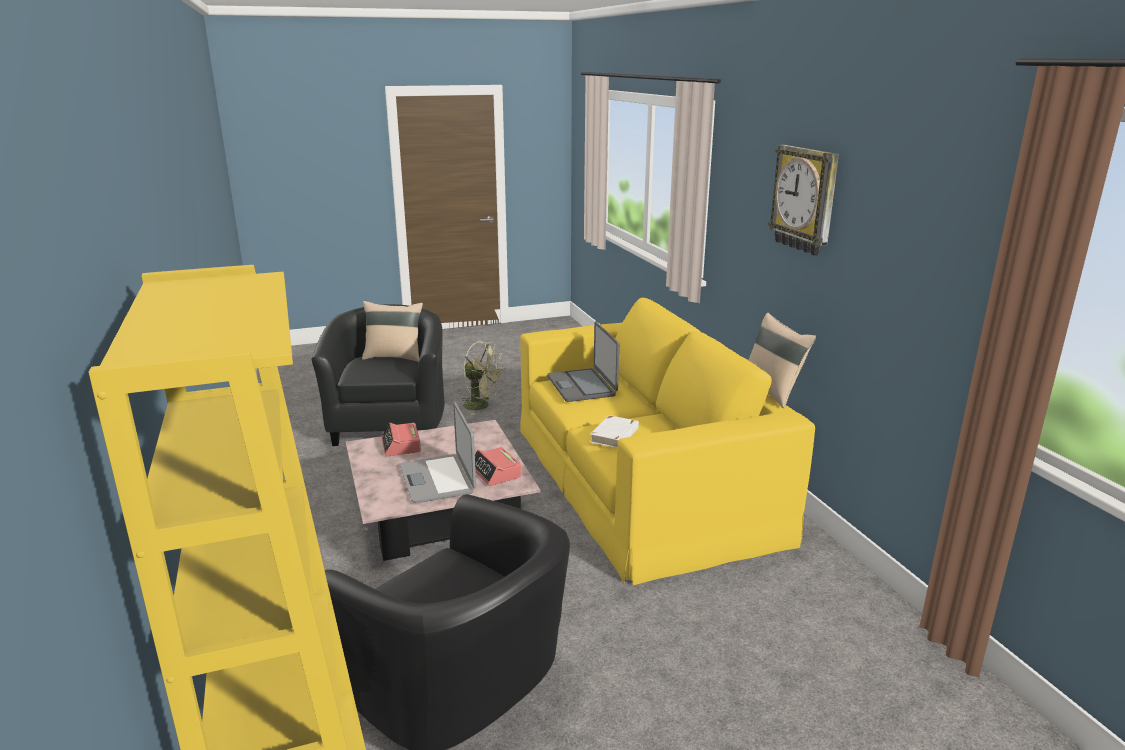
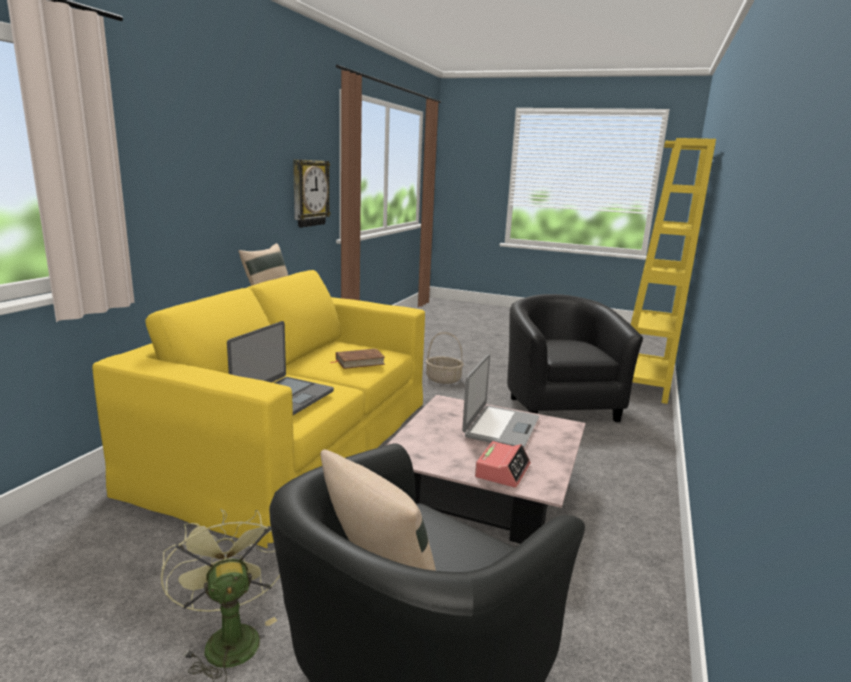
camera: 140 degrees left, 5 degrees down
alarm clock [475,447,522,486] -> none
white book [590,415,639,448] -> brown book [331,349,385,369]
wall clock [768,145,839,256] -> wall clock moved to [293,159,331,228]
none -> basket [426,332,464,384]

